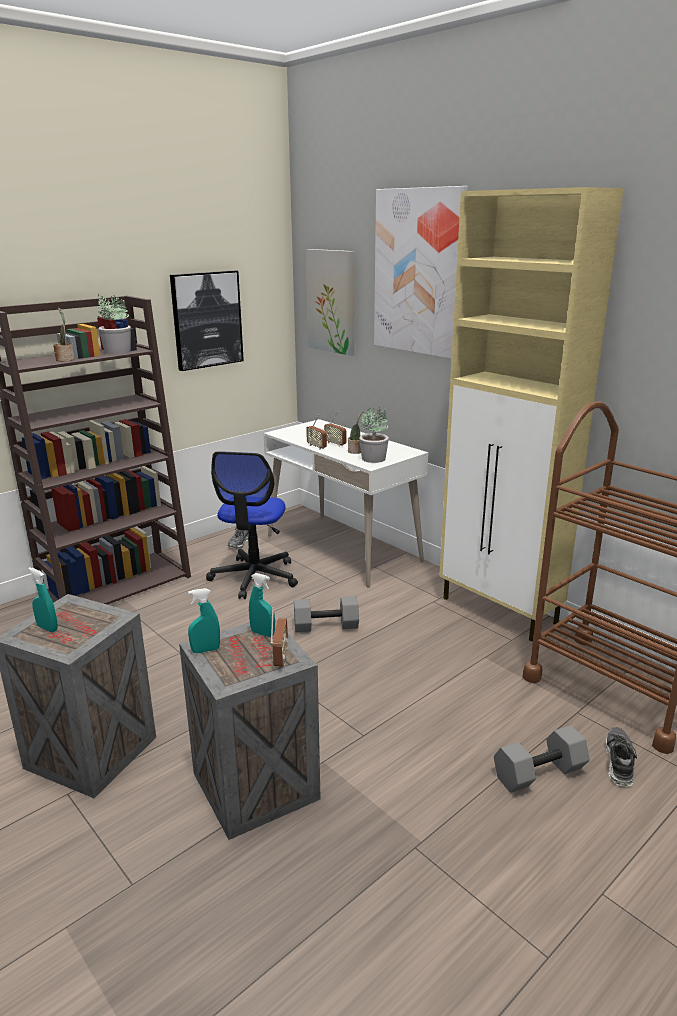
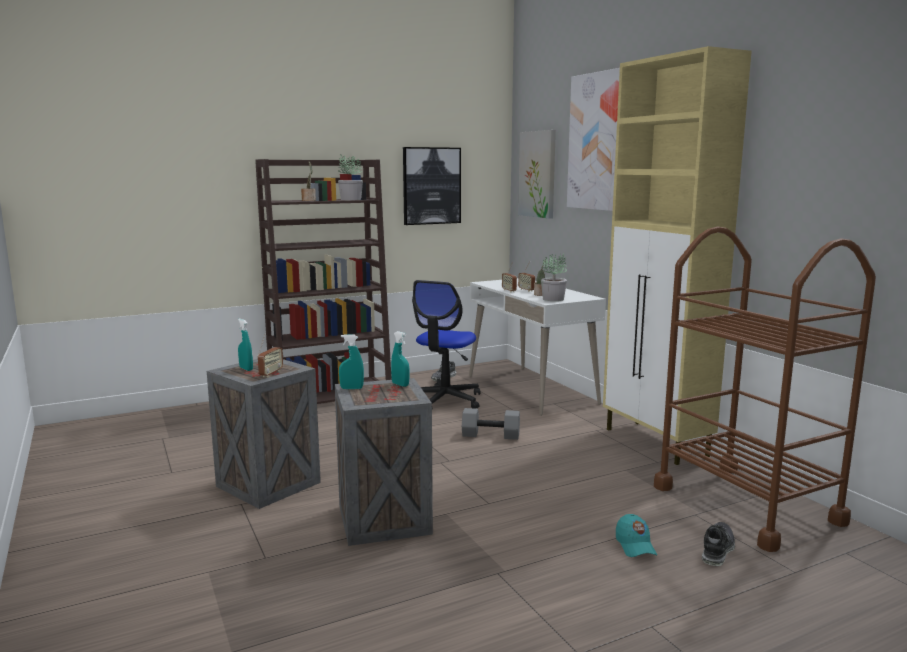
camera: 15 degrees right, 10 degrees down
radio [270,607,288,666] -> radio moved to [257,332,283,377]
grey dumbbell [494,725,590,793] -> turquoise cap [616,514,657,557]

